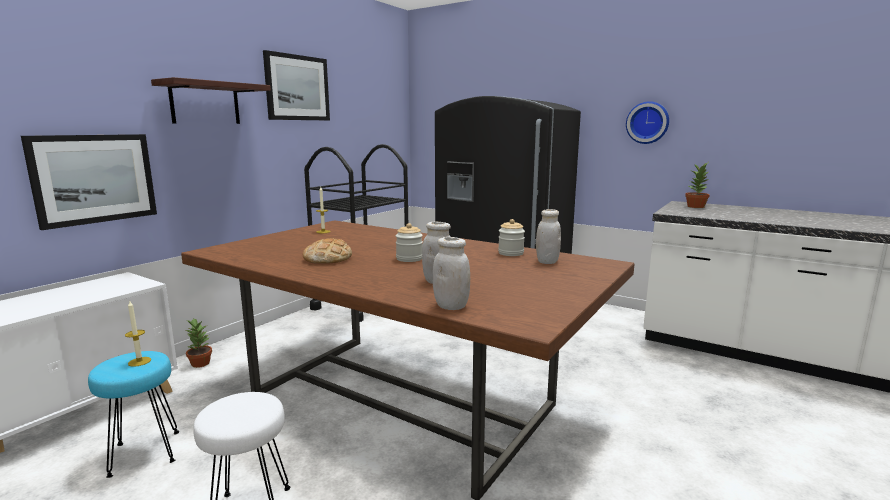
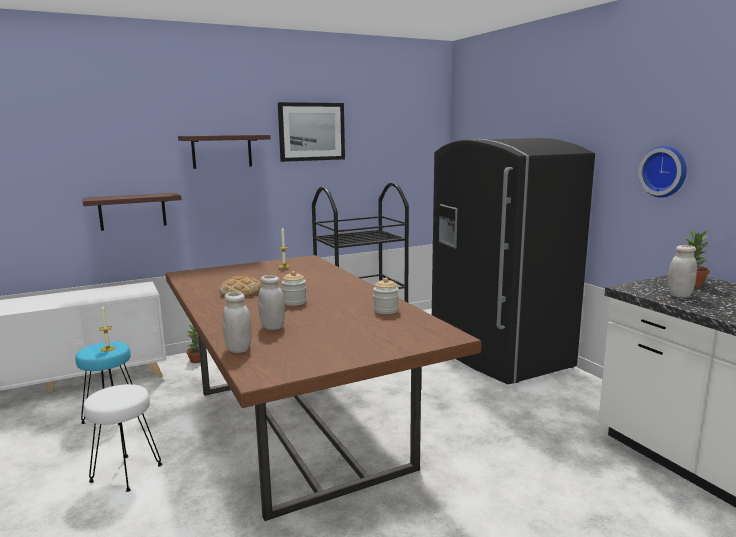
camera: 30 degrees right, 0 degrees up
picture [21,134,157,230] -> shelf [82,192,182,231]
white jar [536,209,561,264] -> white jar moved to [668,245,697,298]

